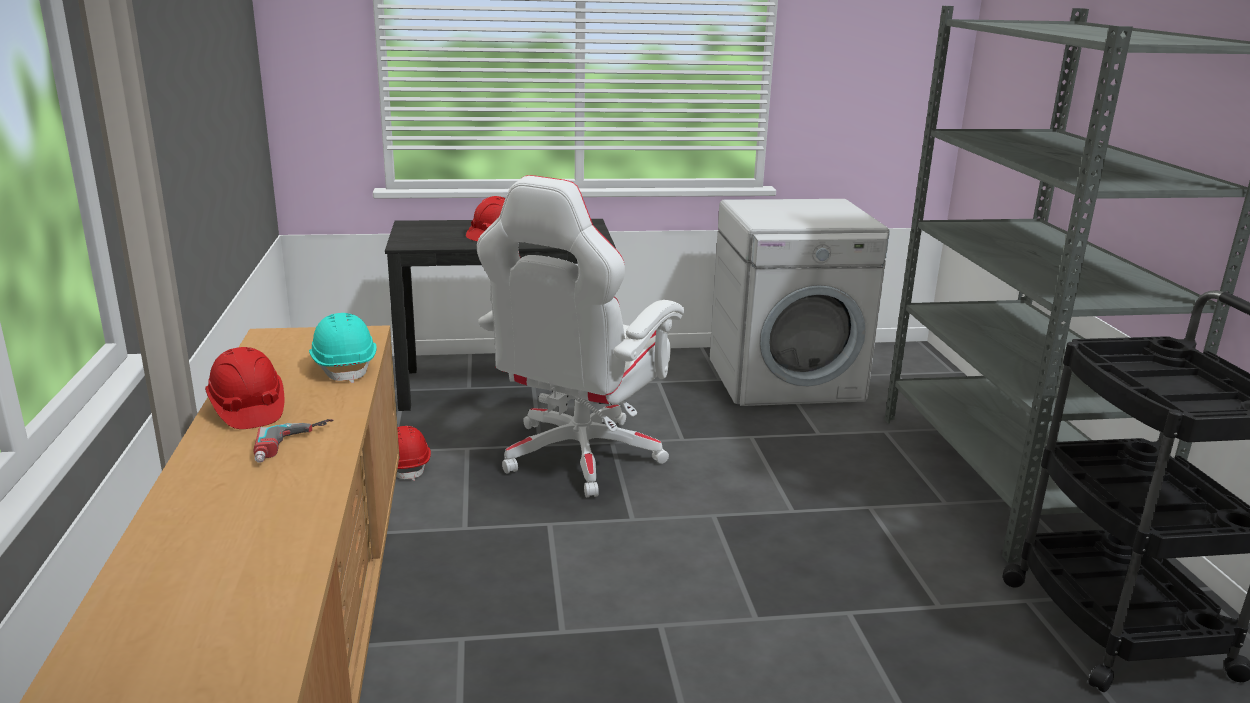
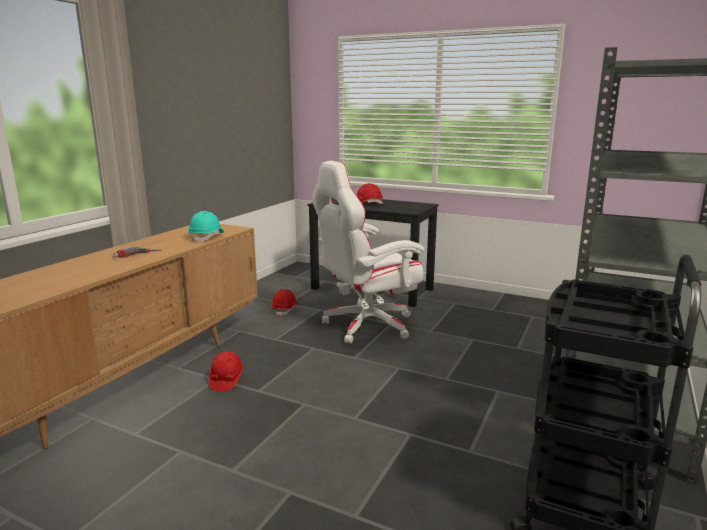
camera: 35 degrees right, 5 degrees down
red hard hat [205,347,284,429] -> red hard hat moved to [209,351,244,391]
white washing machine [710,199,890,406] -> none

